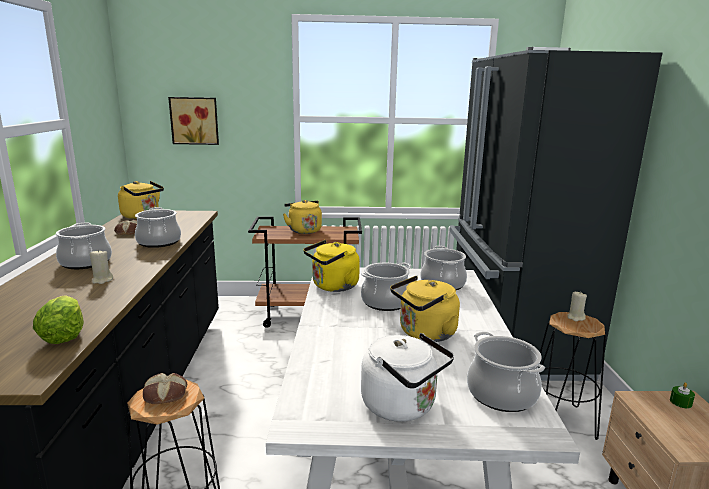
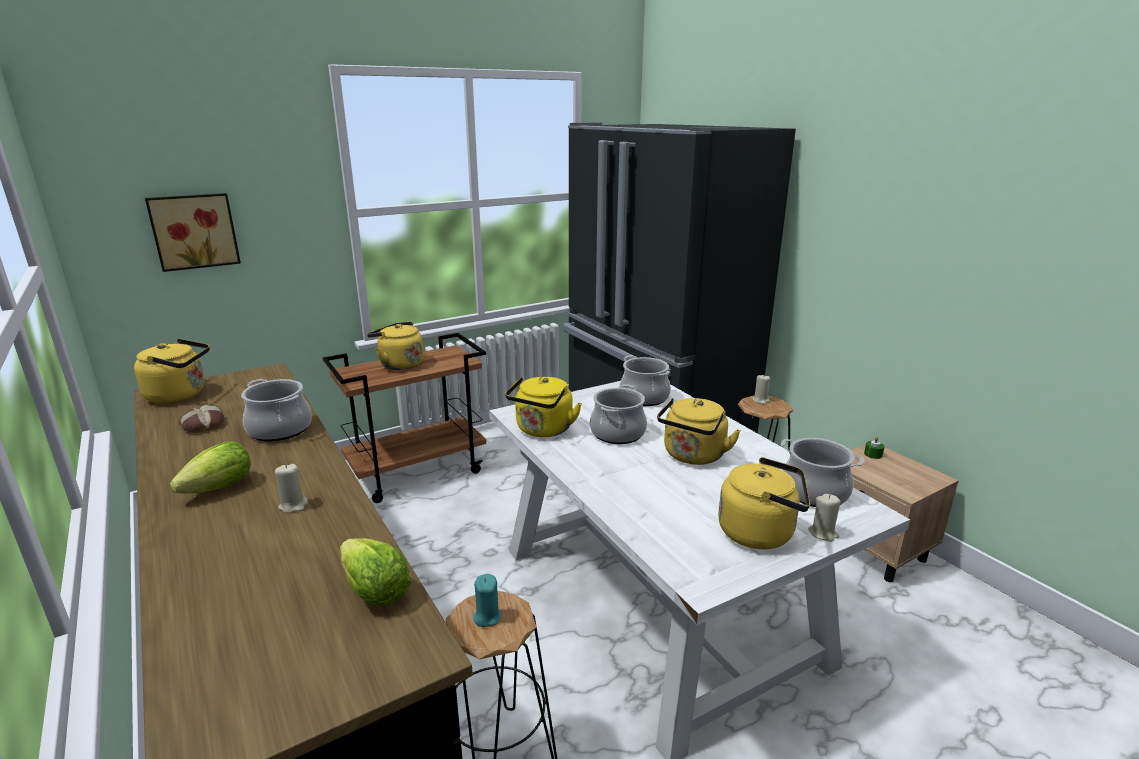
camera: 30 degrees left, 5 degrees up
cooking pot [56,223,112,269] -> lettuce [170,441,251,494]
bread [143,373,187,404] -> turquoise candle [473,574,501,627]
white kettle [361,333,454,422] -> yellow kettle [718,457,810,549]
none -> beige candle [808,494,841,542]

